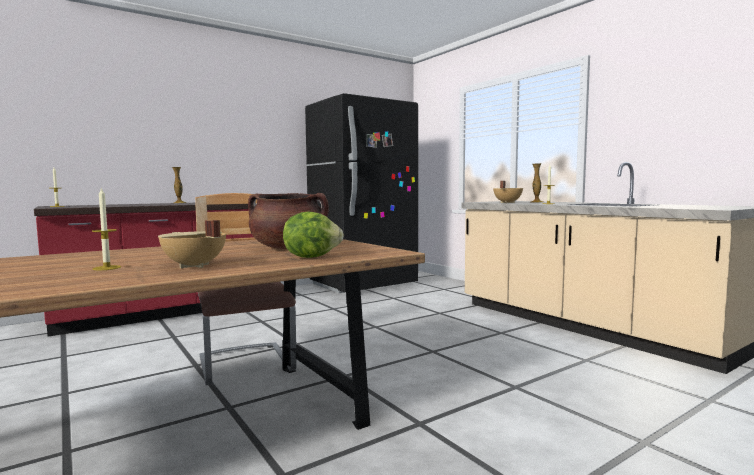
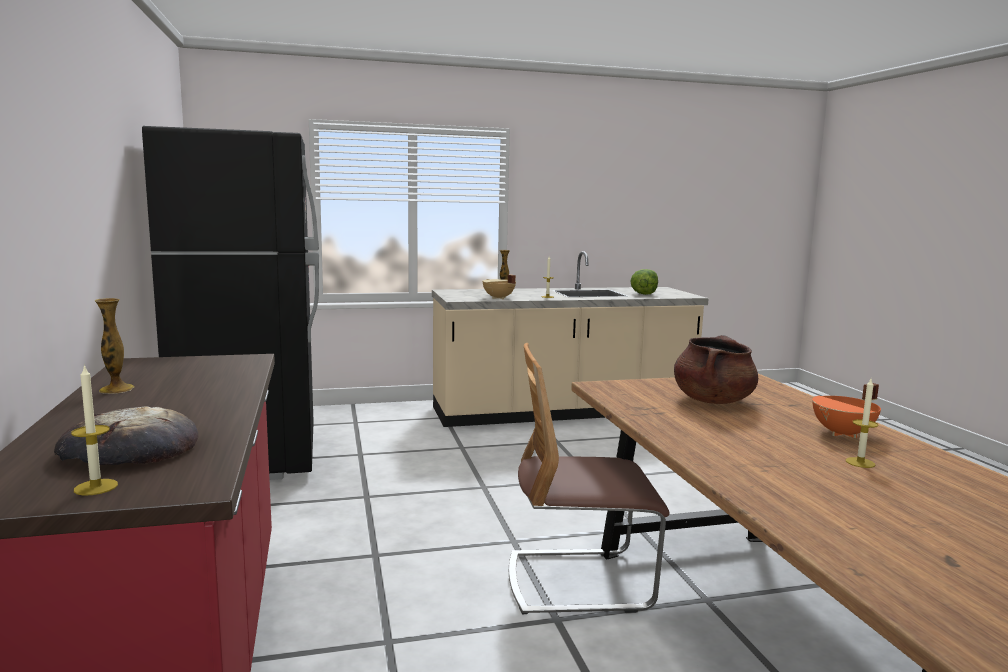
camera: 70 degrees left, 5 degrees up
beige cooking pot [158,220,226,268] -> orange cooking pot [812,383,881,438]
lettuce [283,211,344,258] -> lettuce moved to [630,269,658,295]
none -> bread [54,406,198,465]

